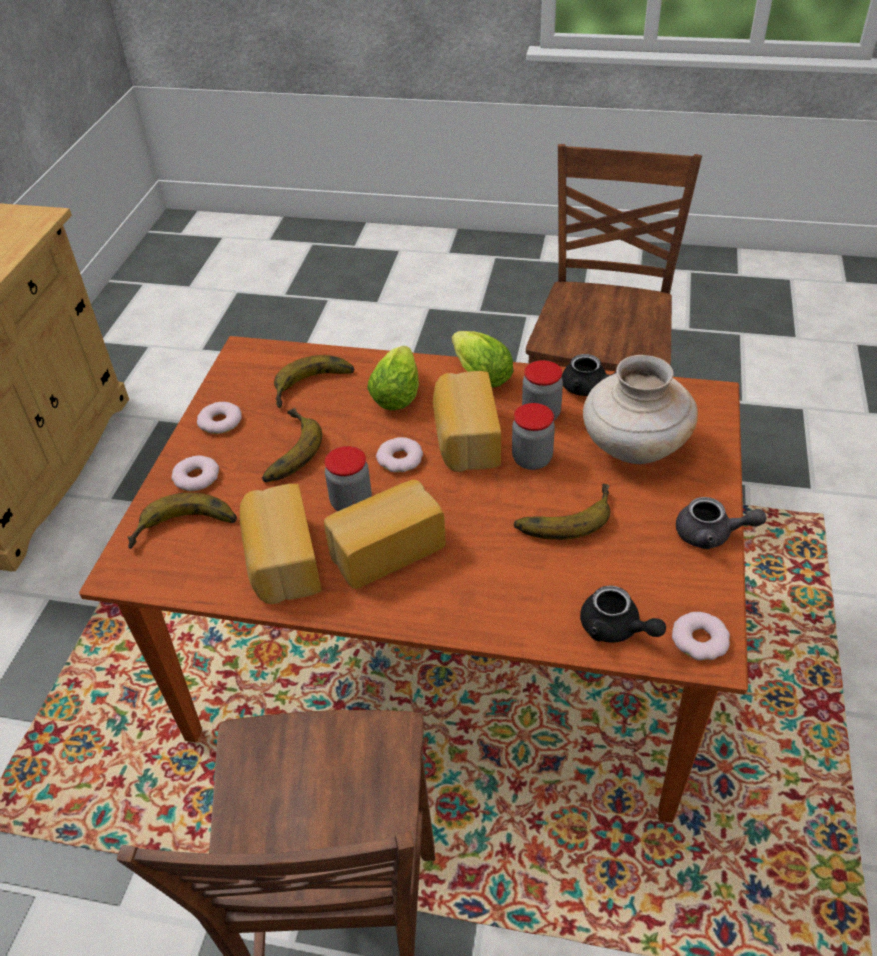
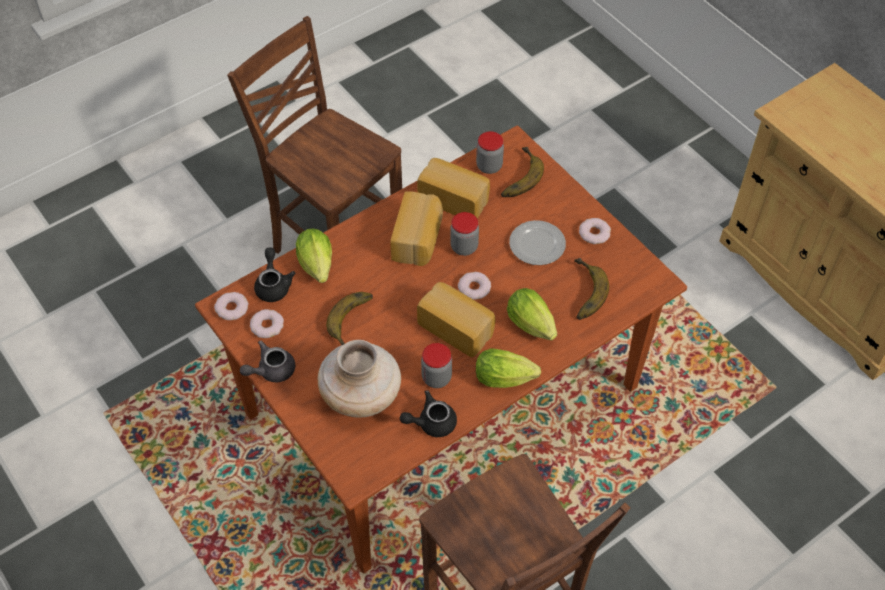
camera: 130 degrees right, 10 degrees up
donut [172,455,219,491] -> donut moved to [250,309,284,338]
banana [262,408,322,482] -> plate [509,220,566,265]
jar [512,403,555,470] -> jar moved to [476,131,504,174]
black teapot [580,585,666,643] -> black teapot turned 90 degrees clockwise [254,247,296,302]
none -> lettuce [296,229,332,283]

